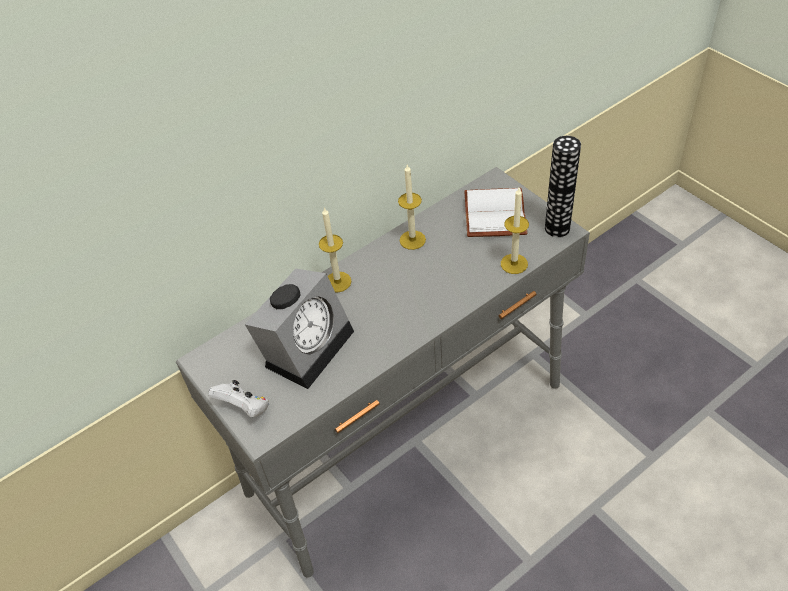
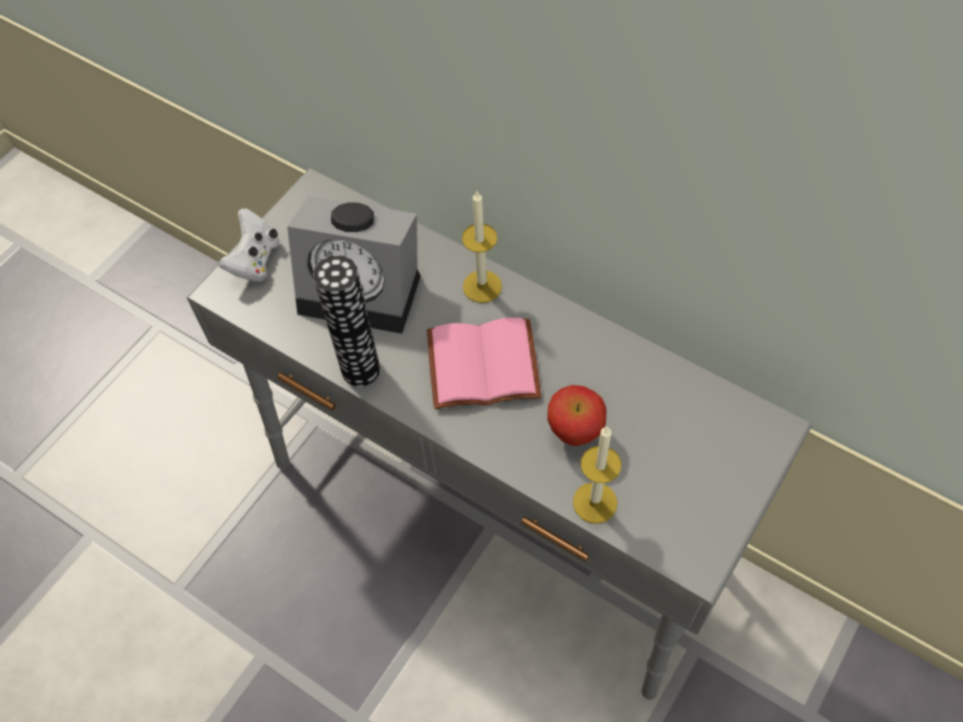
camera: 70 degrees right, 10 degrees up
candle [398,165,426,250] -> none
white book [464,188,527,237] -> none
vase [545,136,581,237] -> vase moved to [313,255,380,387]
none -> pink book [427,318,541,409]
none -> apple [547,385,606,446]

